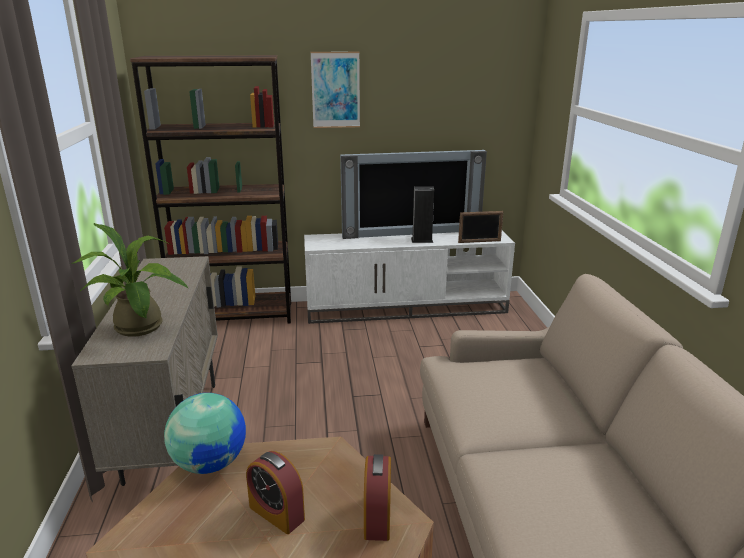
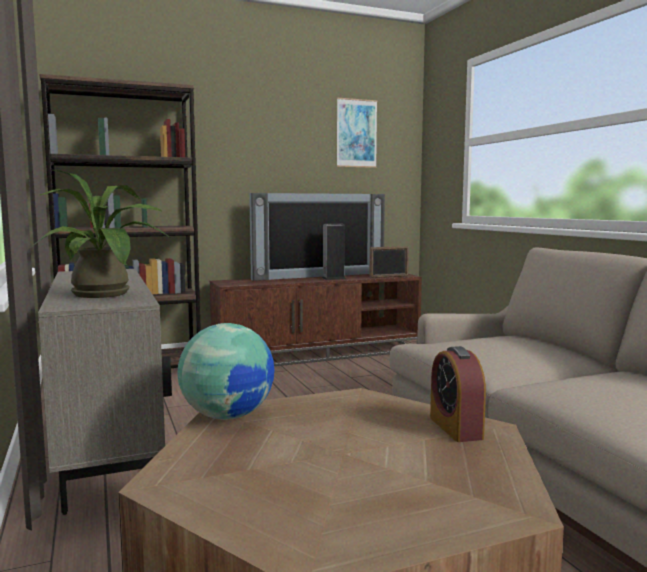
camera: 15 degrees left, 15 degrees down
alarm clock [246,451,305,534] -> none
white tv stand [304,230,515,324] -> brown tv stand [209,274,422,366]
picture [311,52,360,128] -> picture moved to [337,98,377,168]

